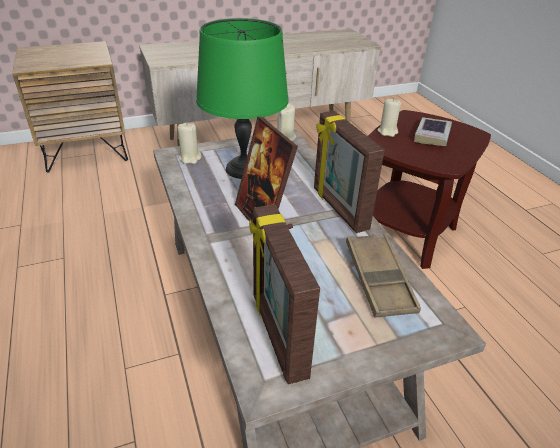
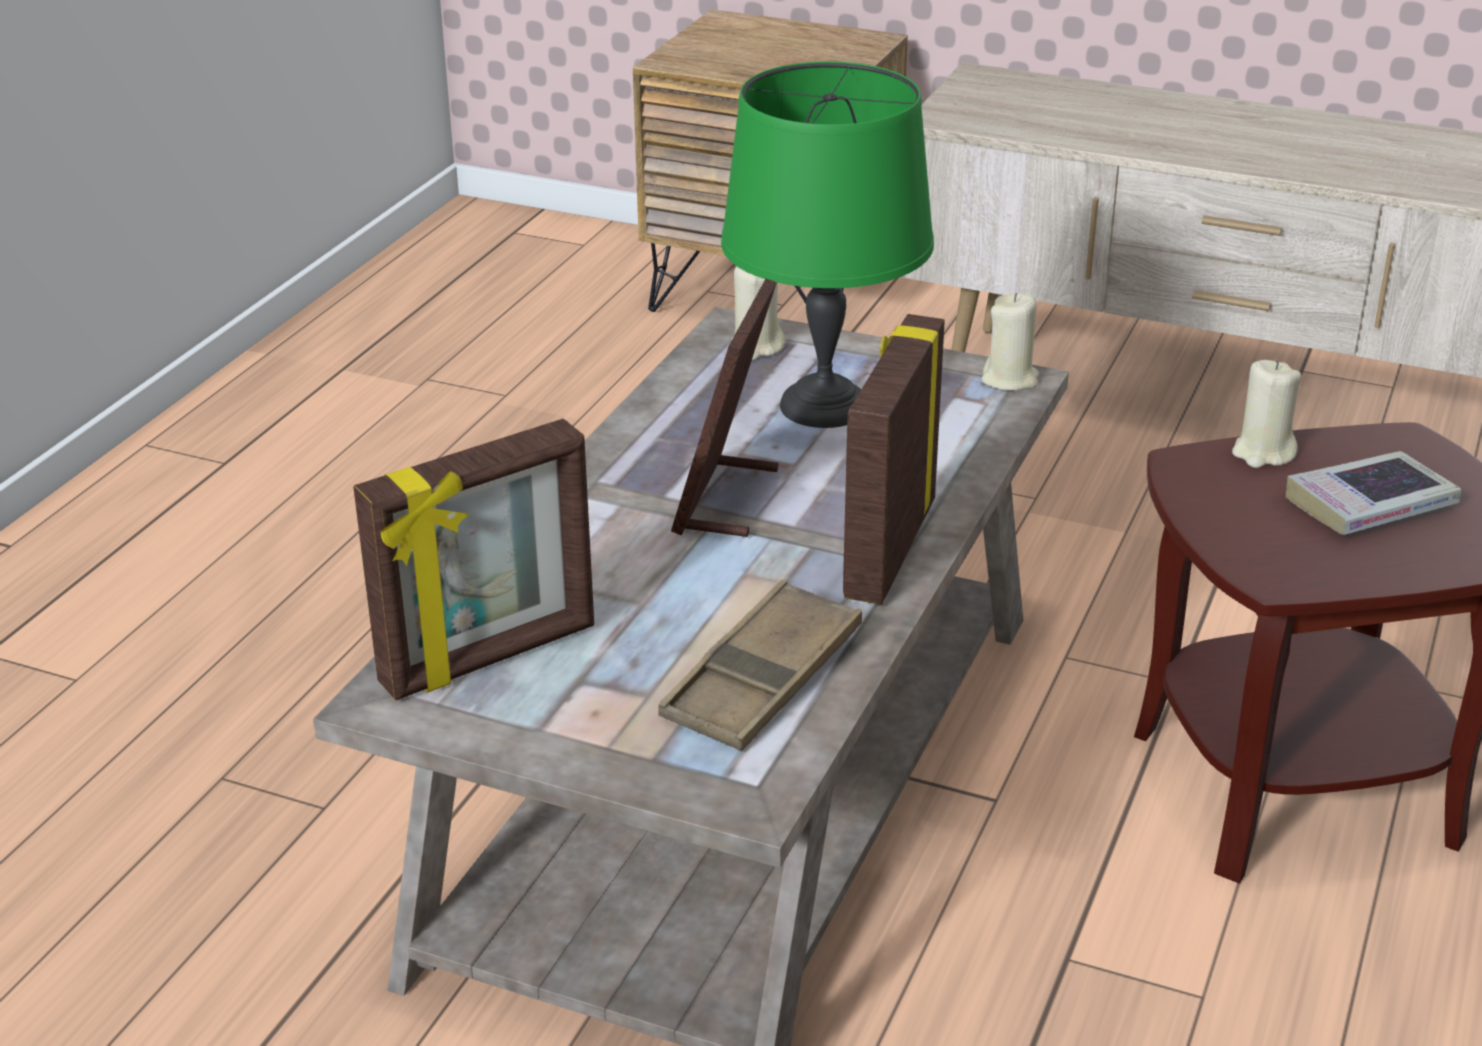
camera: 45 degrees right, 5 degrees down
picture frame [249,204,320,385] -> picture frame turned 150 degrees counterclockwise [353,419,594,700]

